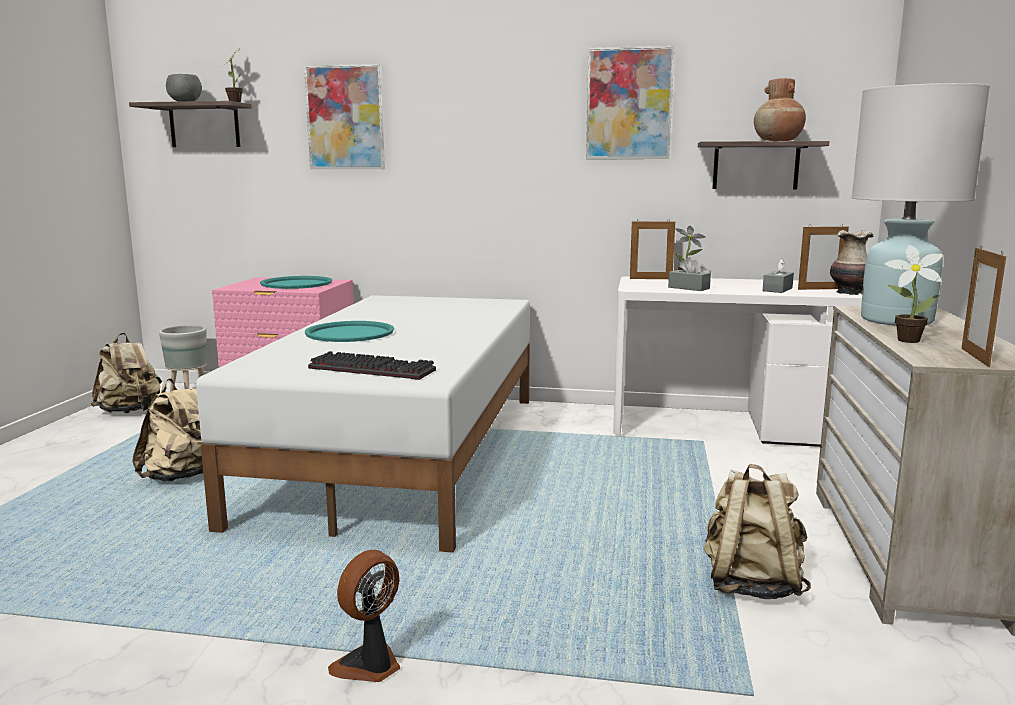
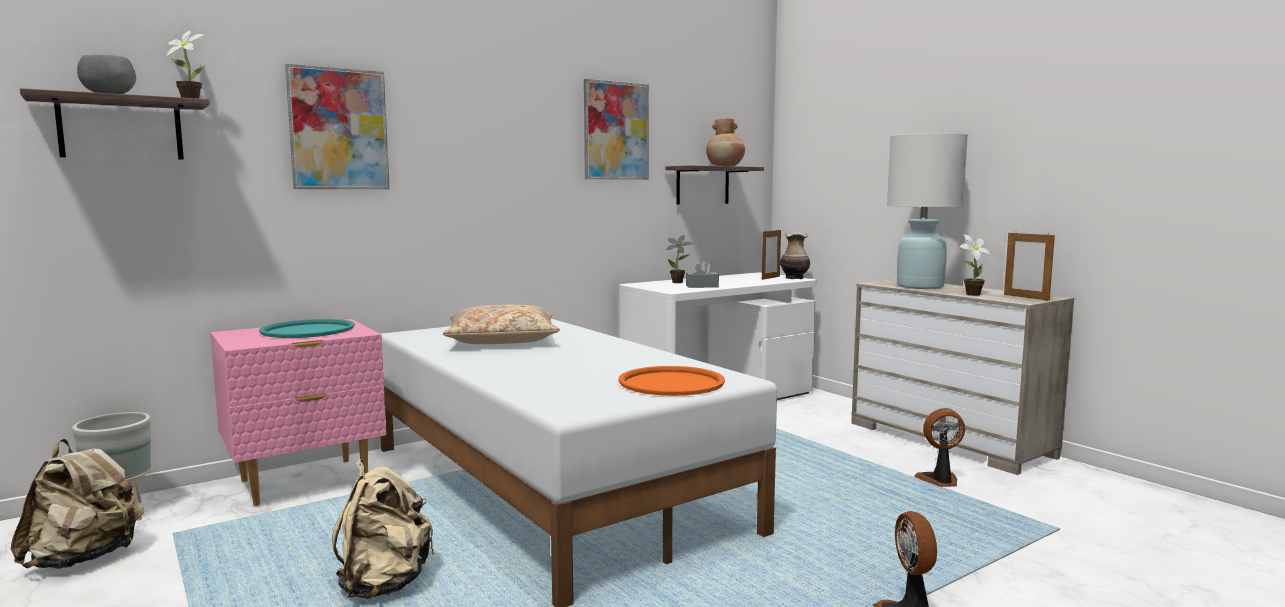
camera: 45 degrees left, 5 degrees down
turquoise tray [305,321,394,342] -> none
keyboard [308,351,436,380] -> orange tray [619,366,725,396]
picture frame [630,222,675,279] -> none
beige backpack [703,464,811,599] -> fan [914,408,965,487]
grey tissue box [763,258,794,293] -> none
none -> beige pillow [443,304,560,344]

